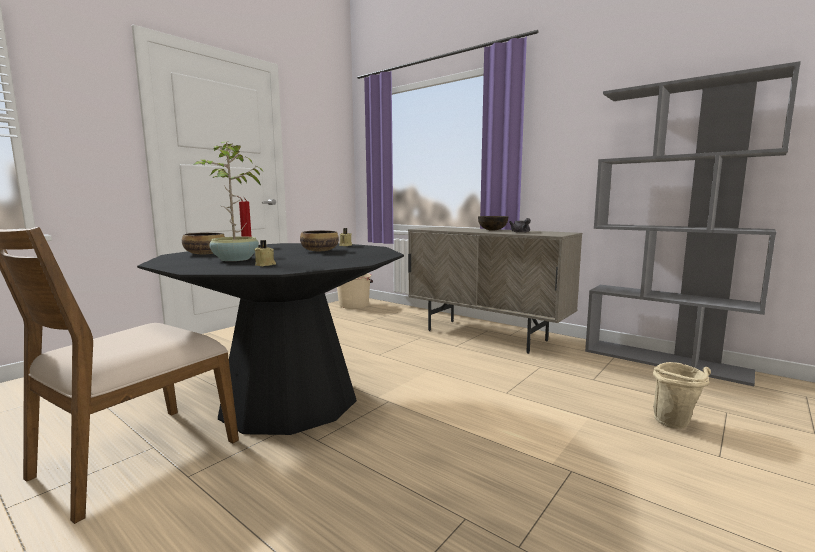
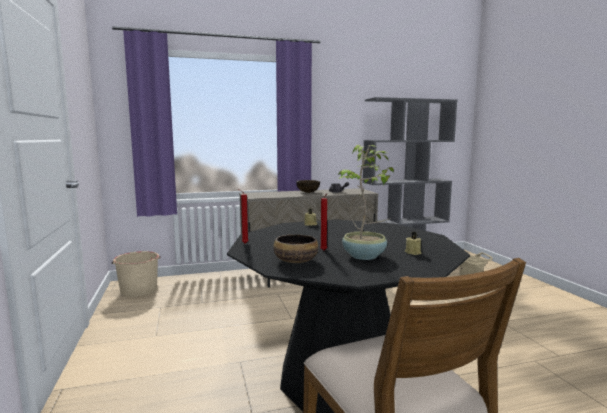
camera: 55 degrees left, 0 degrees up
bowl [300,230,339,251] -> none

